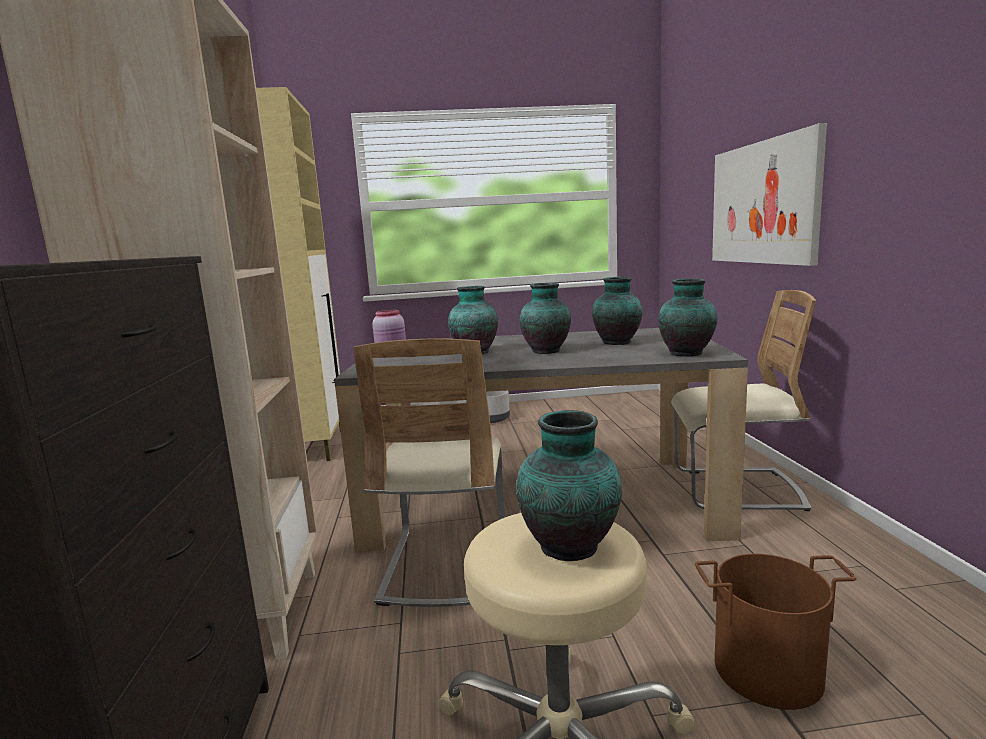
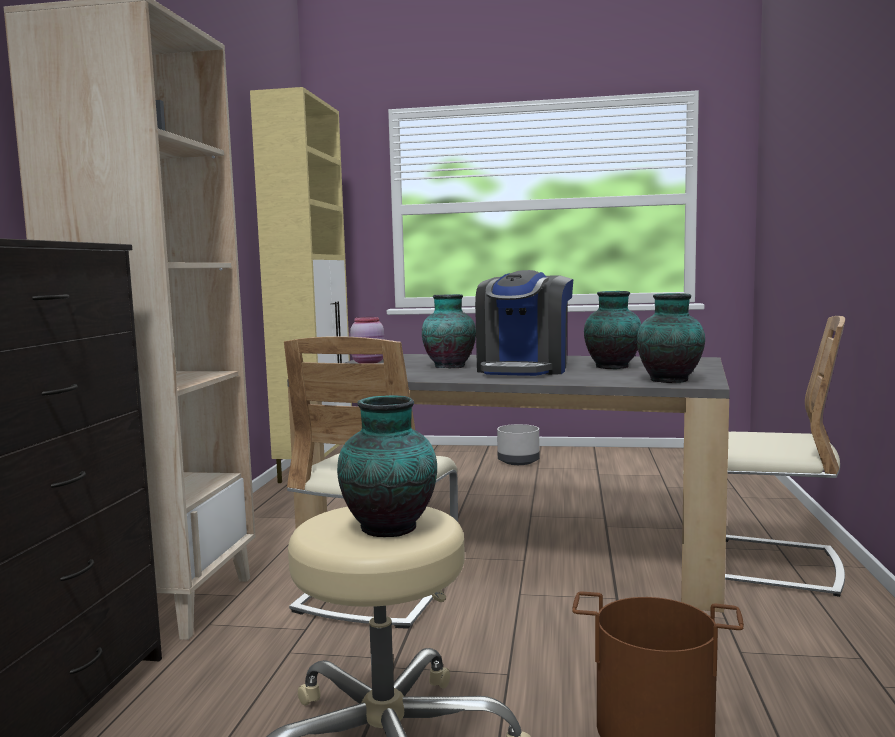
camera: 15 degrees right, 5 degrees down
vase [520,283,571,354] -> coffee machine [475,270,573,376]
picture [712,123,827,266] -> none

